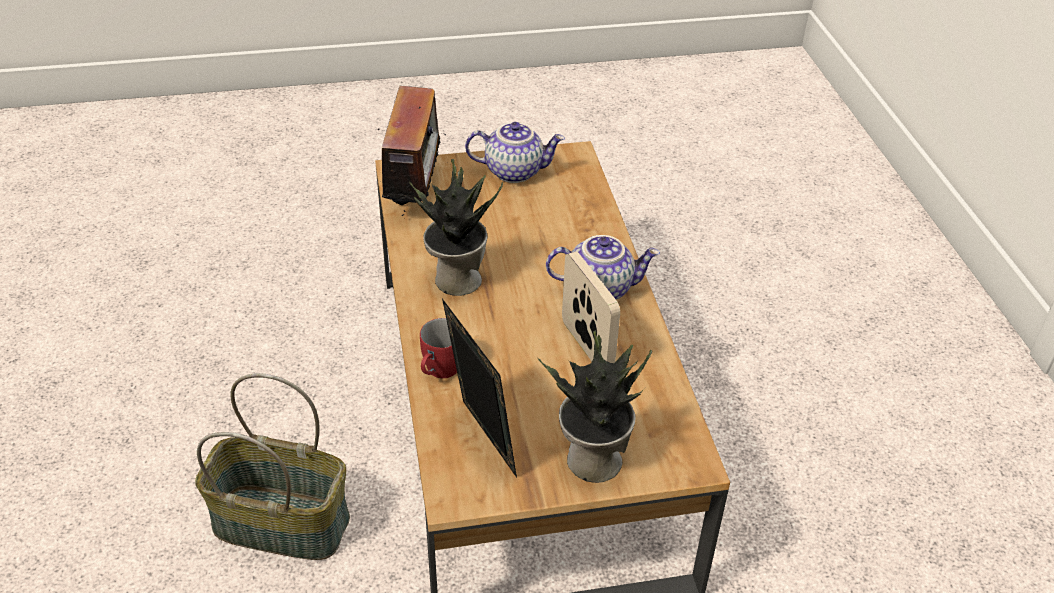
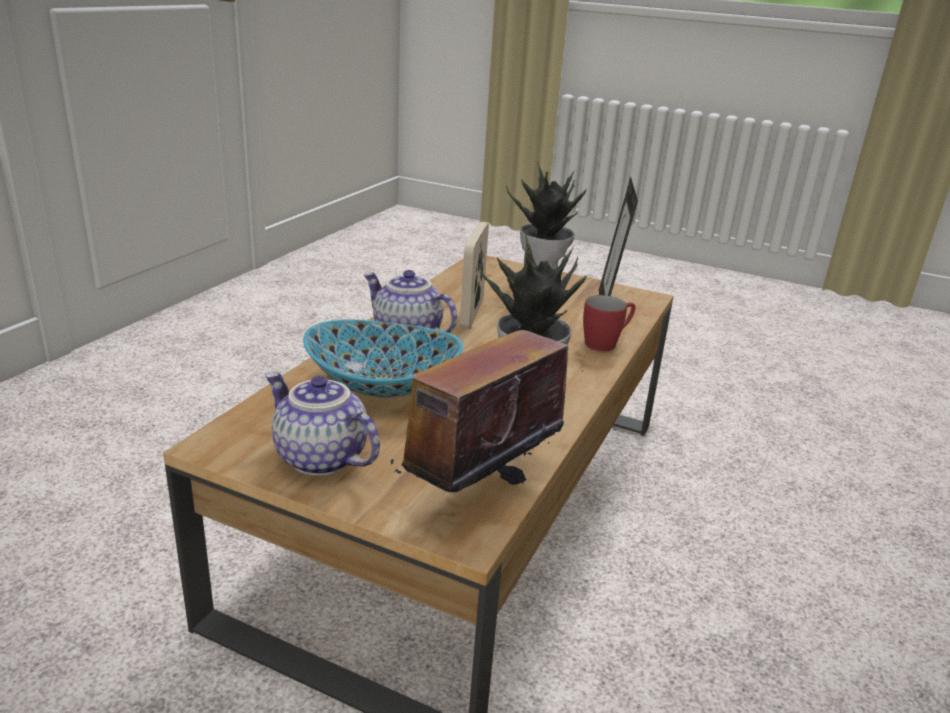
camera: 145 degrees left, 15 degrees down
basket [195,373,350,560] -> none
none -> bowl [303,319,463,398]

